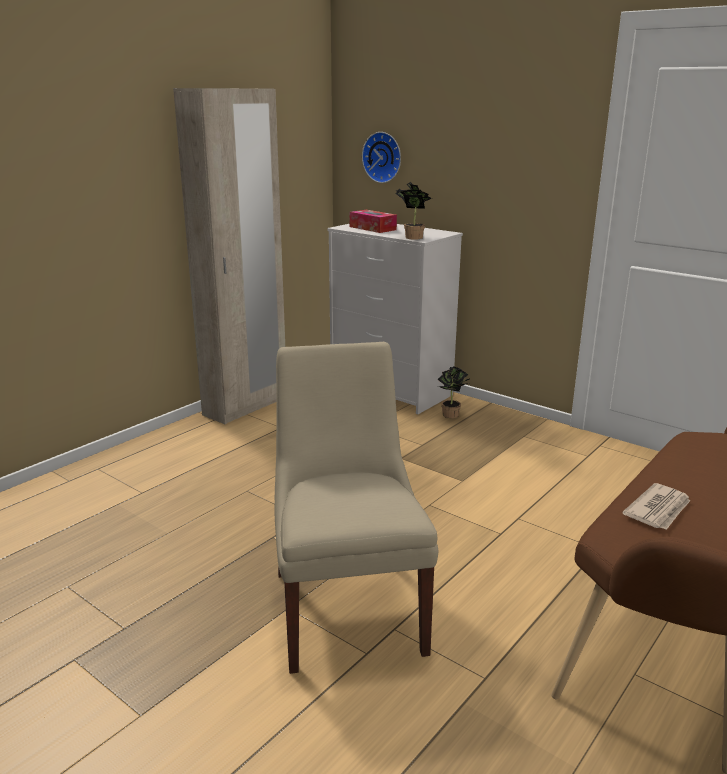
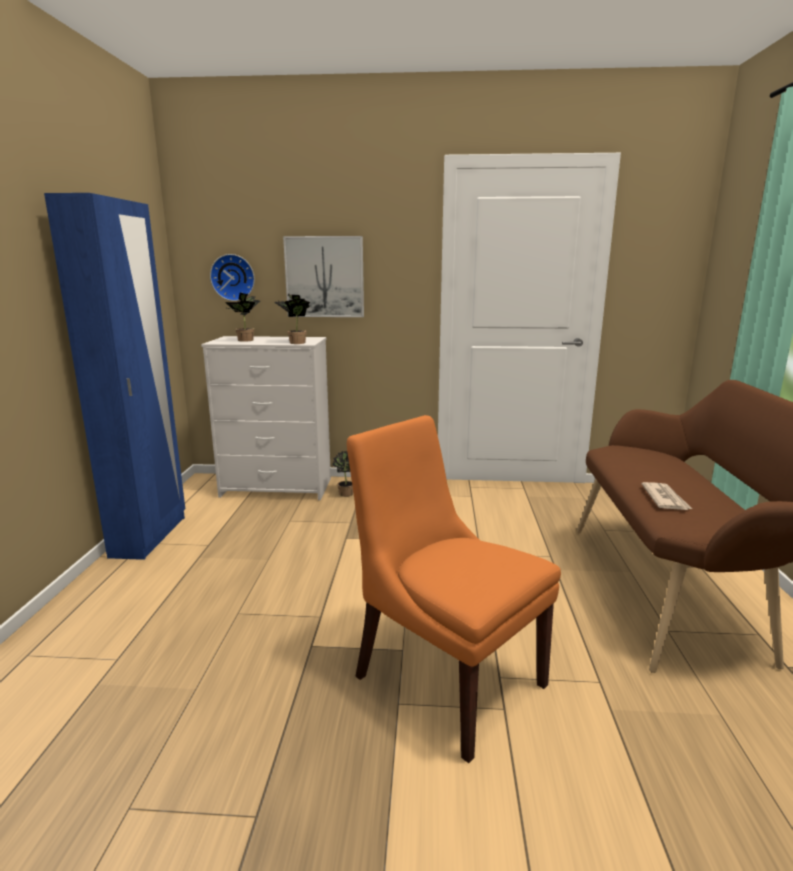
camera: 35 degrees left, 5 degrees down
beige wardrobe [173,88,285,424] -> blue wardrobe [44,193,185,560]
beige chair [275,342,438,674] -> orange chair [347,415,561,763]
tissue box [350,210,397,233] -> potted plant [225,293,260,342]
none -> picture [283,236,364,317]

